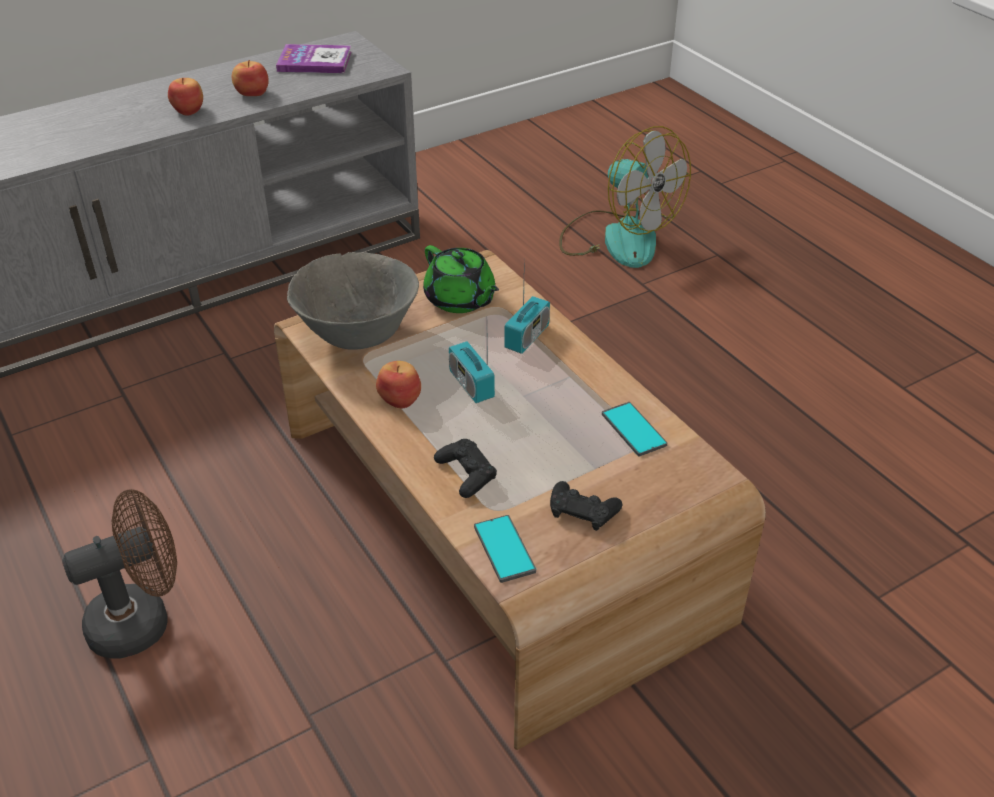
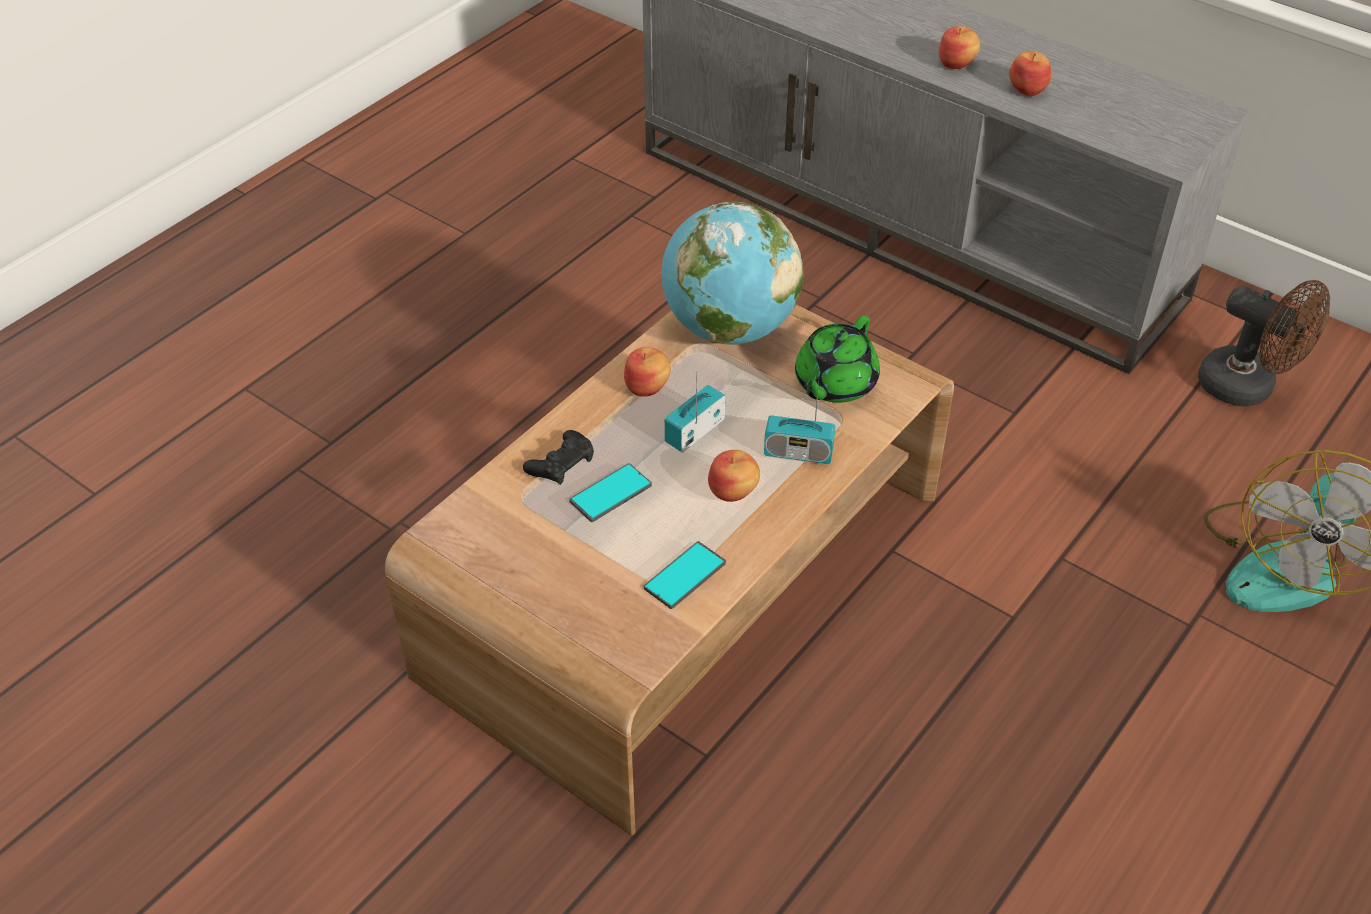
camera: 70 degrees right, 5 degrees up
brown fan [62,489,177,659] -> brown fan moved to [1198,280,1330,406]
book [276,44,351,73] -> none
grey bowl [287,252,419,350] -> globe [661,201,803,344]
phone [474,515,536,583] -> phone moved to [569,463,652,522]
black game controller [550,481,622,531] -> none
none -> apple [708,450,760,502]

